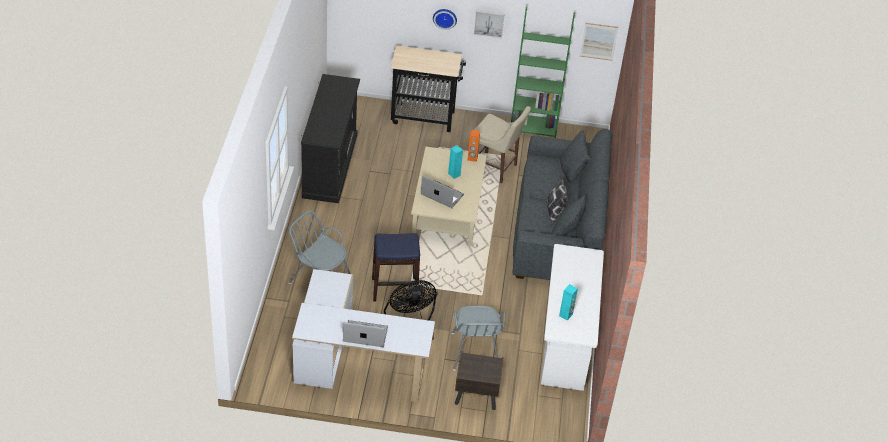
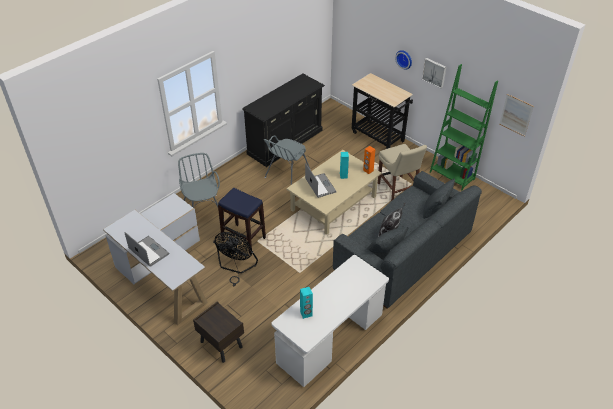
camera: 40 degrees right, 0 degrees up
grey chair [452,306,505,371] -> grey chair moved to [264,135,310,185]

